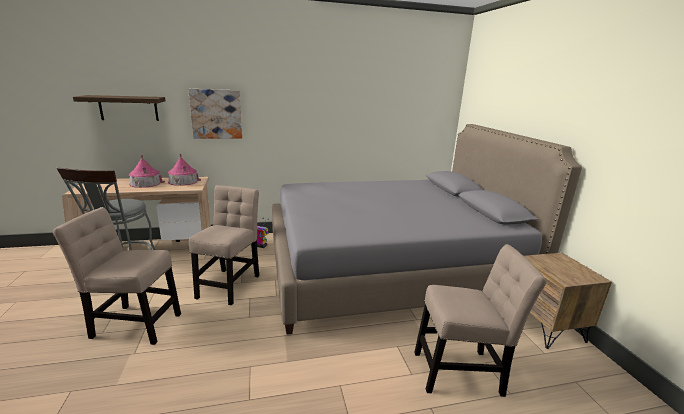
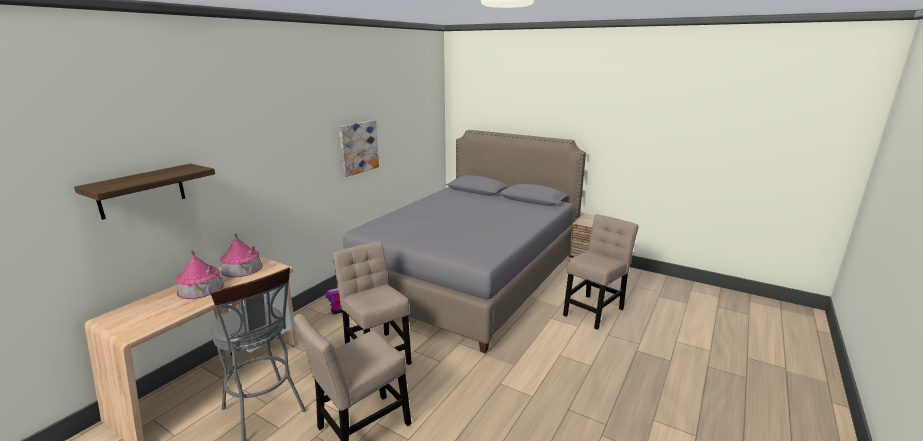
camera: 45 degrees left, 0 degrees up
picture [188,89,242,139] -> picture moved to [339,120,379,177]

